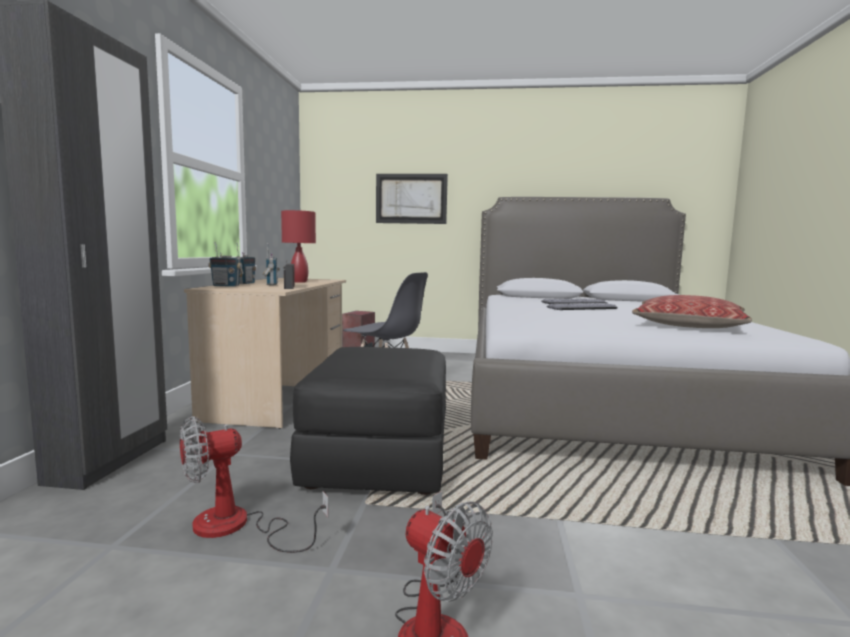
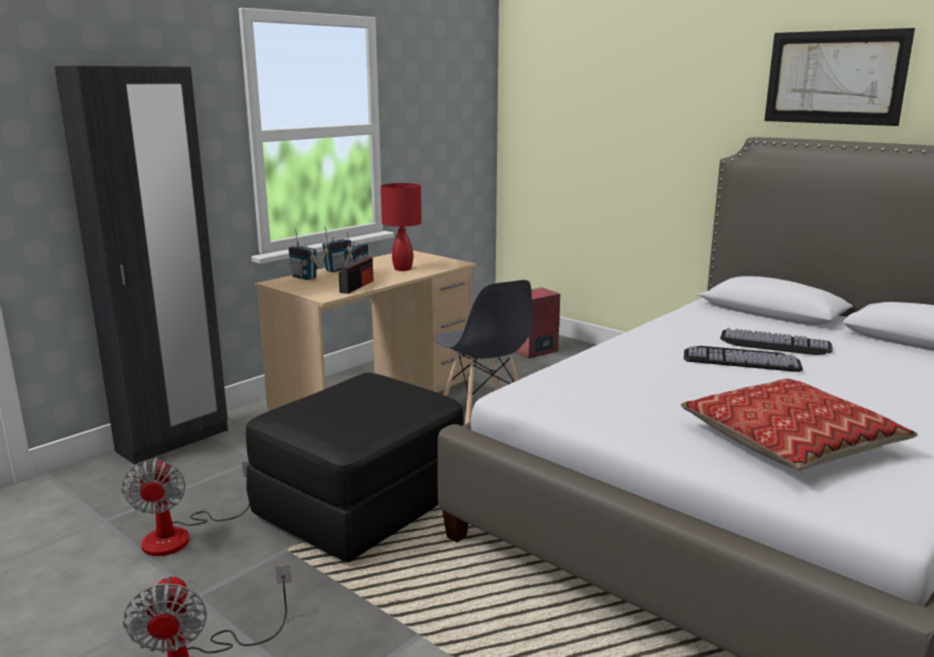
camera: 35 degrees right, 10 degrees up
fan [180,416,328,553] -> fan turned 105 degrees counterclockwise [122,458,250,556]
picture [376,174,448,224] -> picture moved to [764,28,915,126]

